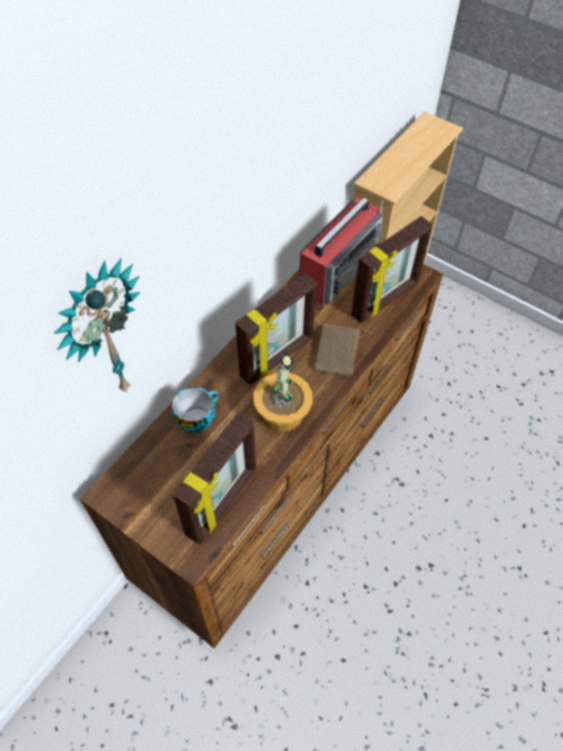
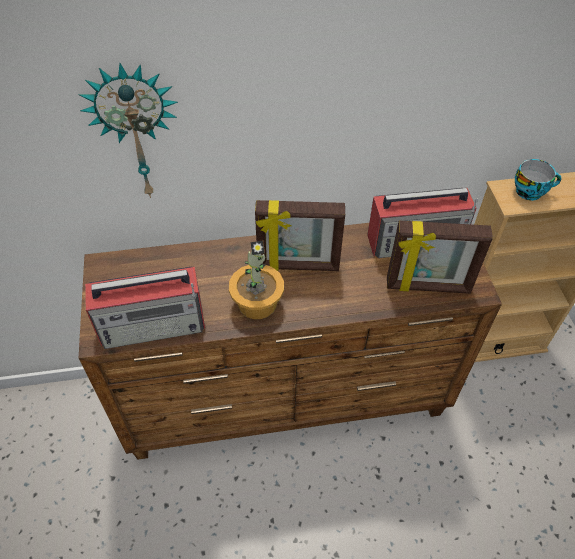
camera: 45 degrees right, 5 degrees down
cup [172,387,218,433] -> cup moved to [515,159,561,201]
picture frame [173,413,256,545] -> radio [85,267,205,349]
brown book [314,324,372,377] -> none

